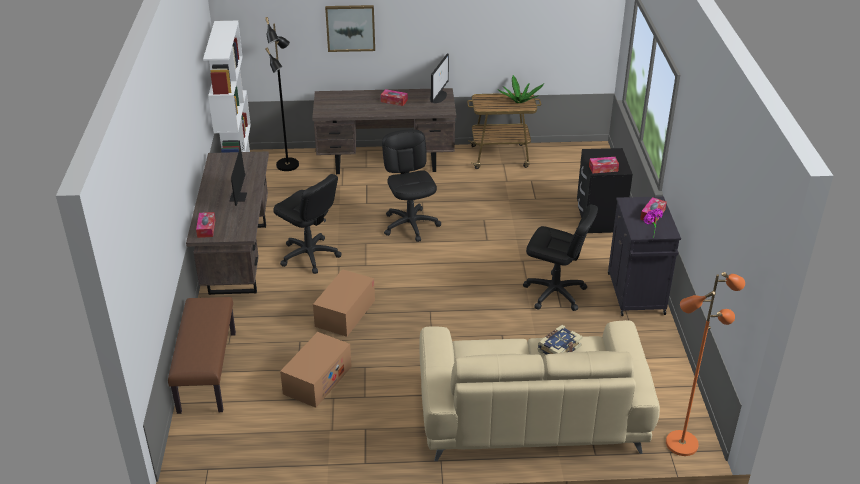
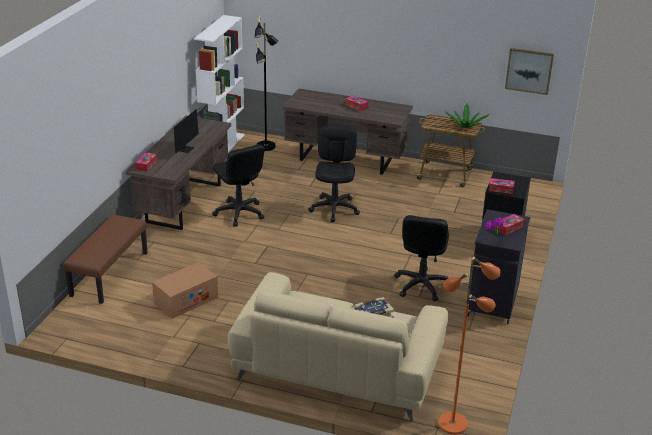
camera: 20 degrees right, 5 degrees down
cardboard box [313,269,375,337] -> none
picture [325,5,375,52] -> picture moved to [505,48,554,95]
monitor [430,54,449,103] -> none
black office chair [523,205,598,311] -> black office chair turned 60 degrees clockwise [394,215,449,301]

